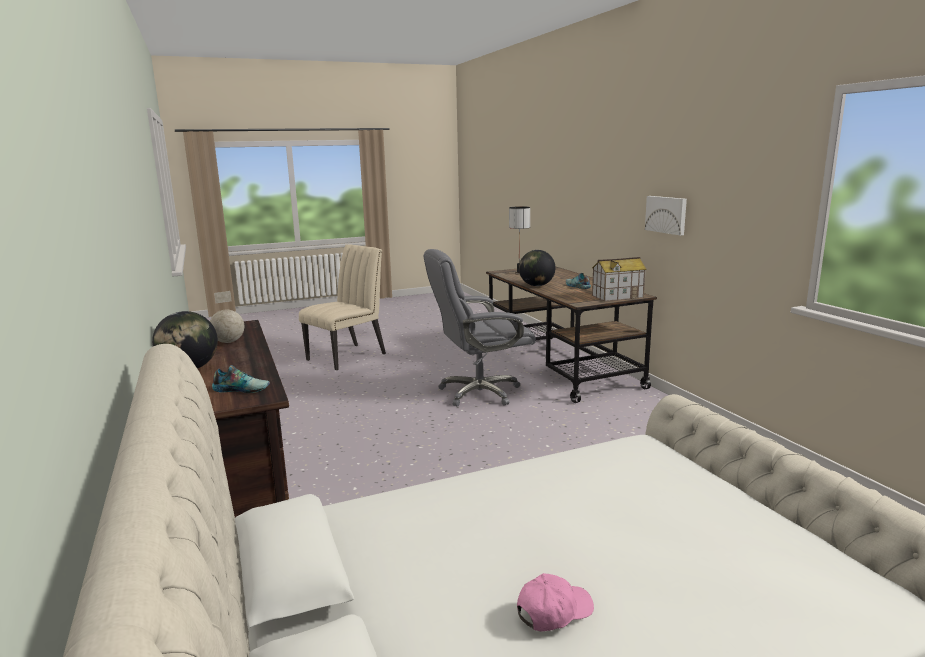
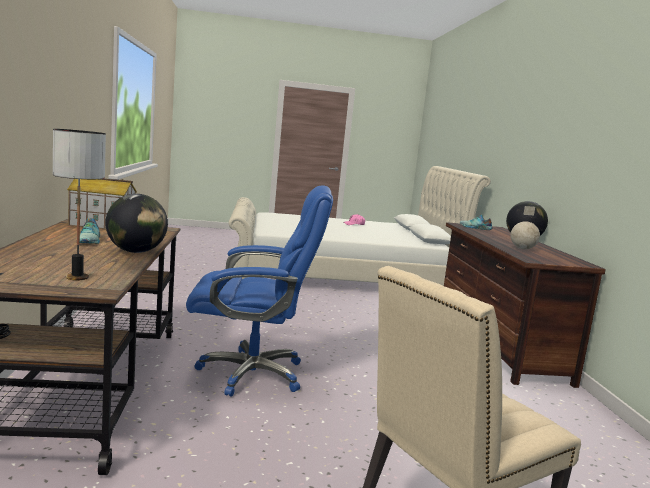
camera: 165 degrees left, 5 degrees down
grey office chair [424,249,536,407] -> blue office chair [186,185,333,397]
picture [645,196,687,235] -> none

